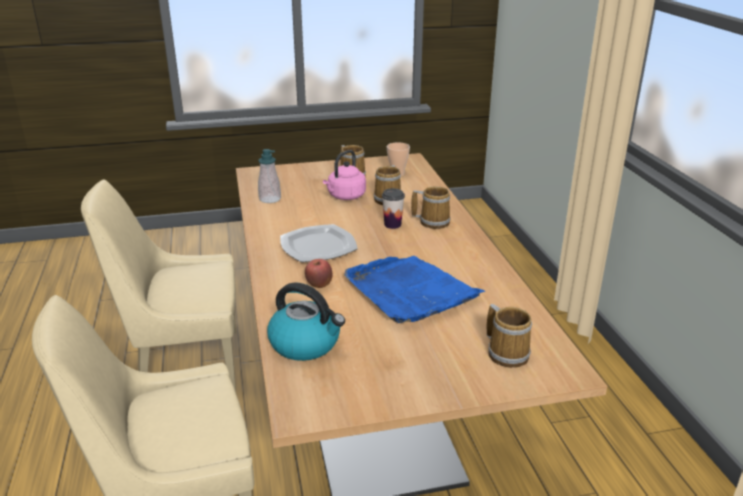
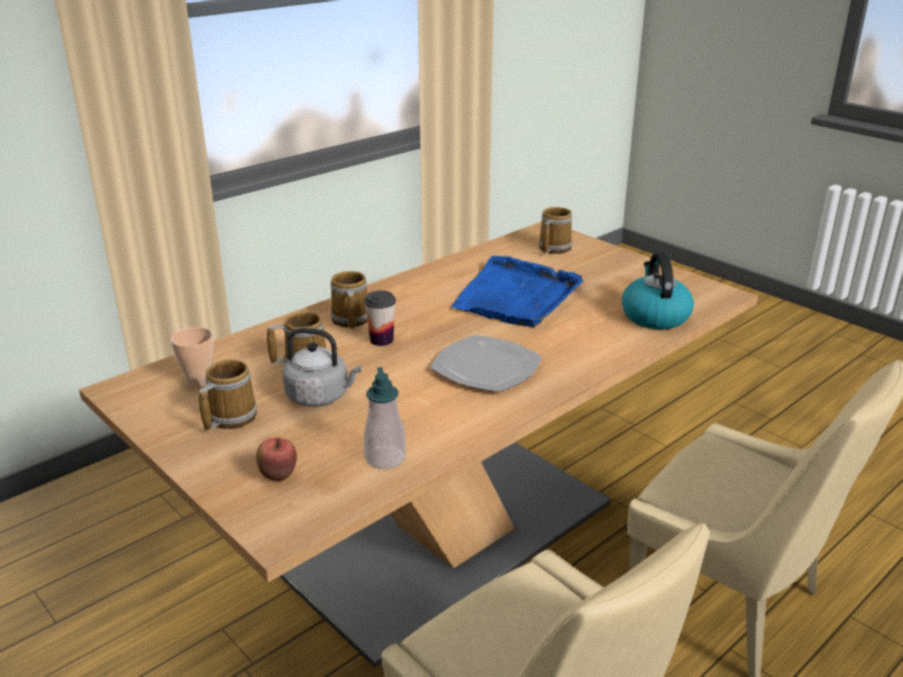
camera: 120 degrees left, 0 degrees up
apple [305,259,332,288] -> apple moved to [256,438,297,481]
pink kettle [323,150,366,200] -> grey kettle [282,328,362,407]

